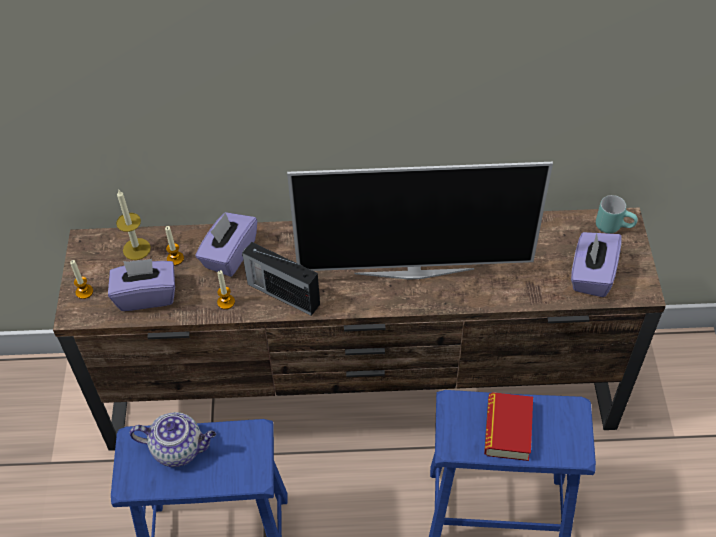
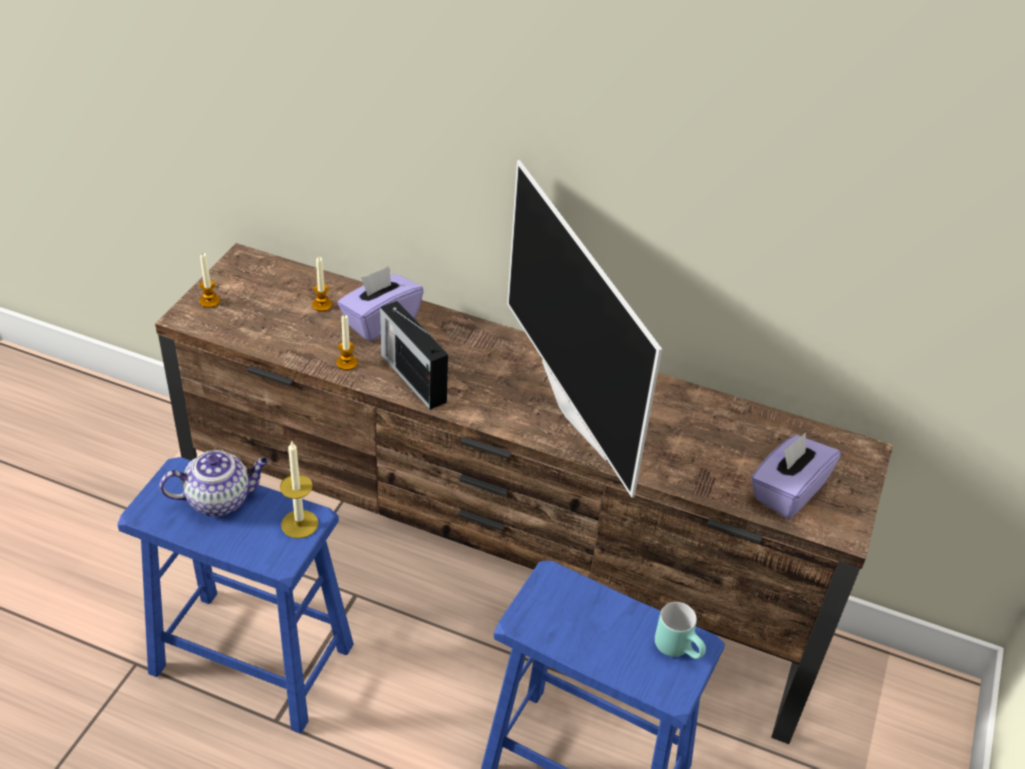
camera: 20 degrees right, 10 degrees down
purple tissue box [108,259,175,311] -> none
candle [116,189,151,260] -> candle moved to [280,440,319,539]
teapot [130,412,216,467] -> teapot turned 45 degrees counterclockwise [160,450,269,516]
television [287,162,553,280] -> television turned 45 degrees clockwise [507,160,662,498]
book [484,392,533,461] -> none
turquoise mug [596,195,638,233] -> turquoise mug moved to [655,602,706,659]

